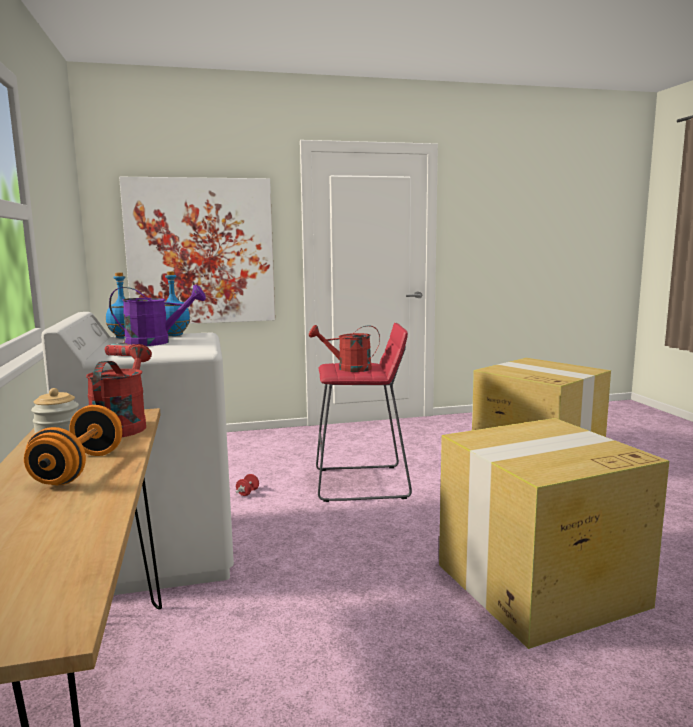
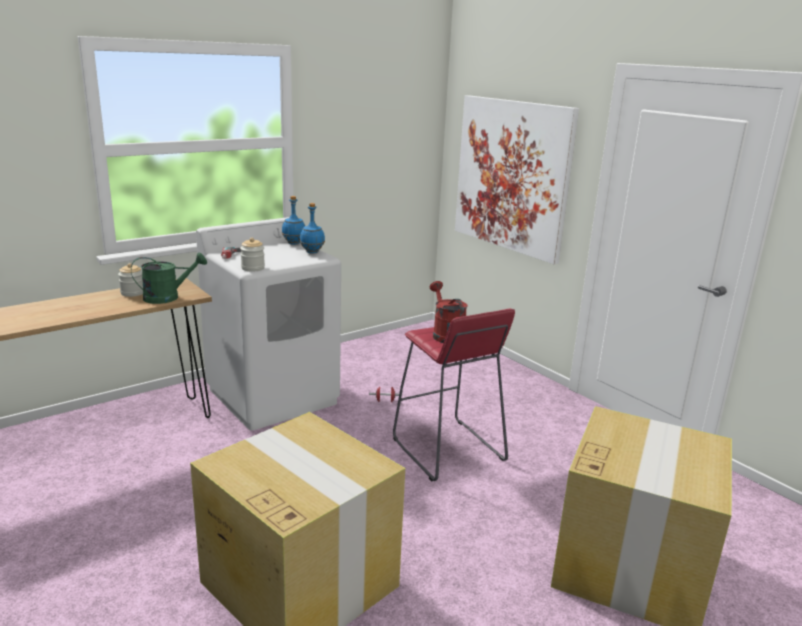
camera: 65 degrees right, 10 degrees up
orange dumbbell [24,405,122,485] -> none
red watering can [86,344,152,437] -> green watering can [131,252,207,304]
purple watering can [109,285,206,346] -> none
none -> jar [240,238,265,271]

